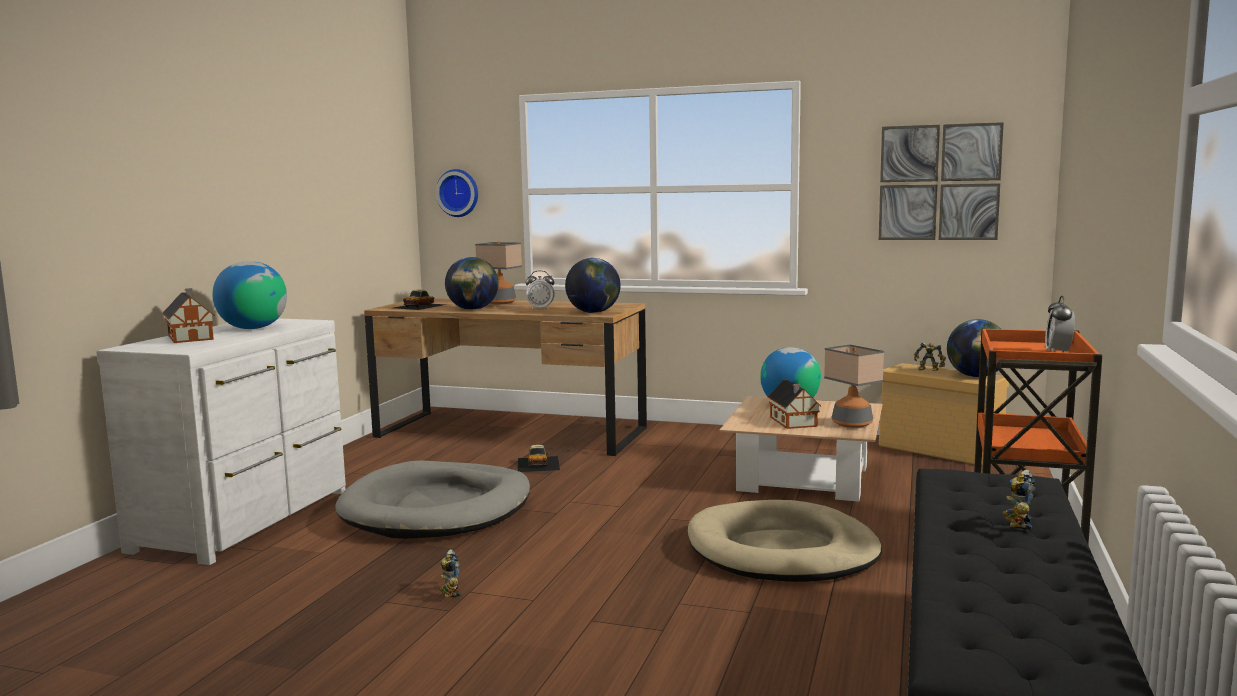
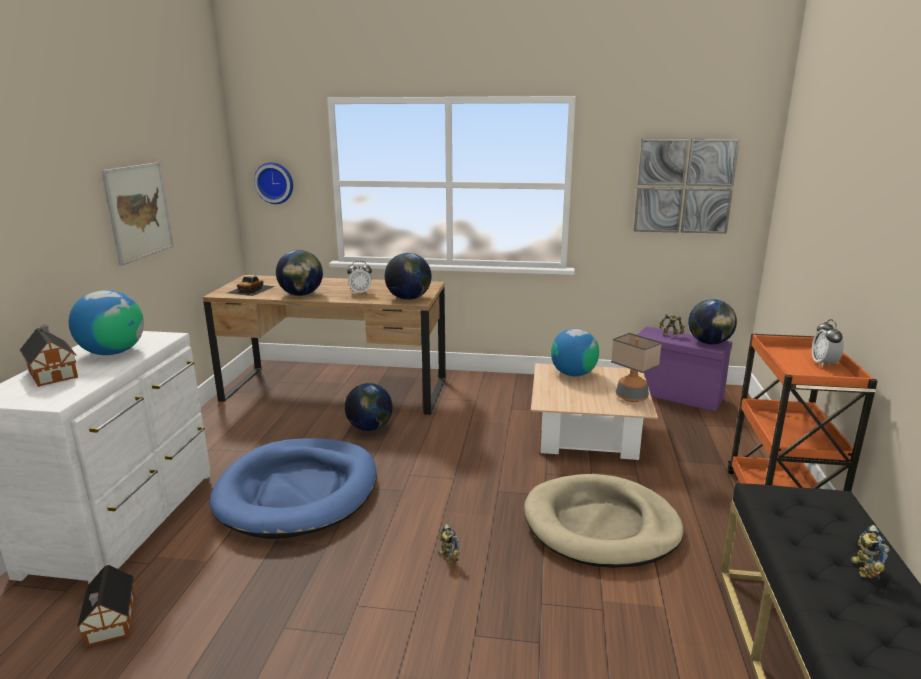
camera: 10 degrees left, 10 degrees up
grey dog bed [335,461,530,539] -> blue dog bed [210,438,376,539]
toy robot [439,549,461,598] -> toy robot moved to [438,524,460,564]
table lamp [475,242,522,304] -> none
toy car [518,445,560,472] -> globe [345,383,393,431]
toy house [768,380,821,429] -> toy house moved to [77,565,135,647]
beige storage box [879,363,1009,466] -> purple storage box [637,327,732,412]
none -> picture [101,162,174,266]

